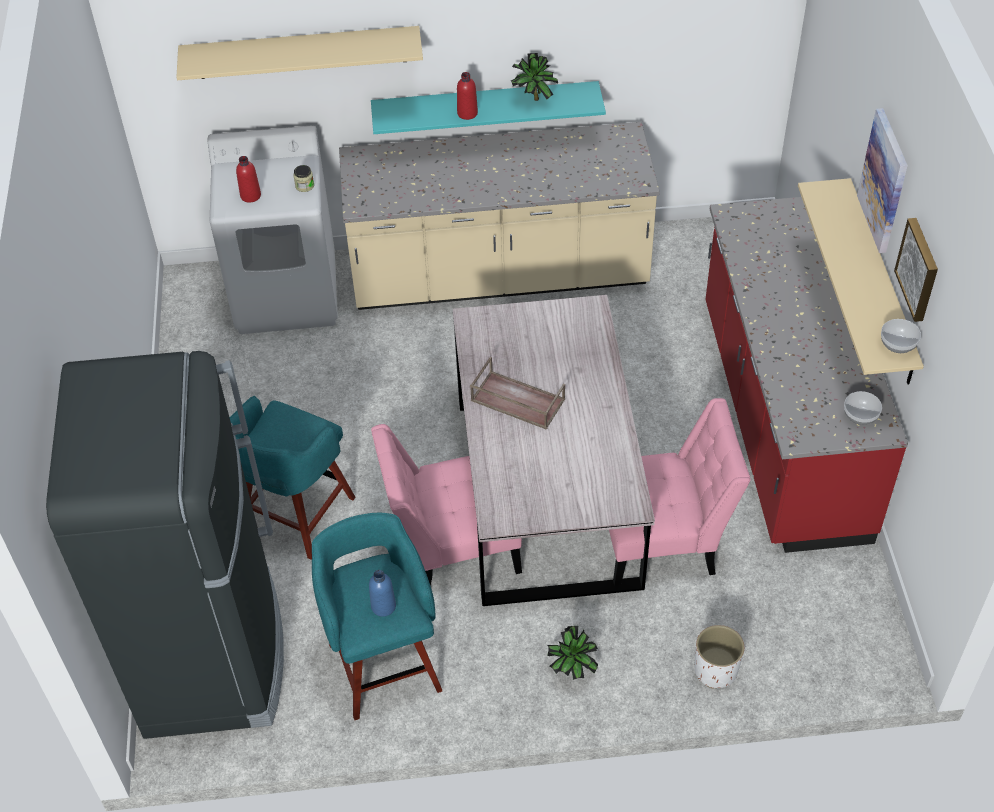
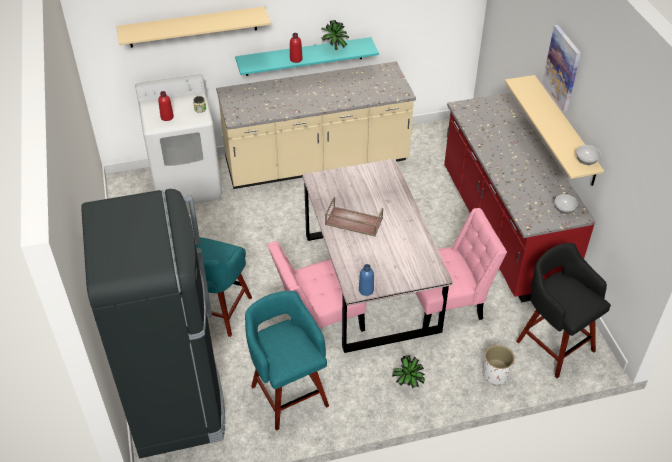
camera: 10 degrees left, 5 degrees down
blue bottle [369,570,396,617] -> blue bottle moved to [359,264,374,296]
picture [894,218,938,322] -> none
none -> black stool [516,243,611,378]

